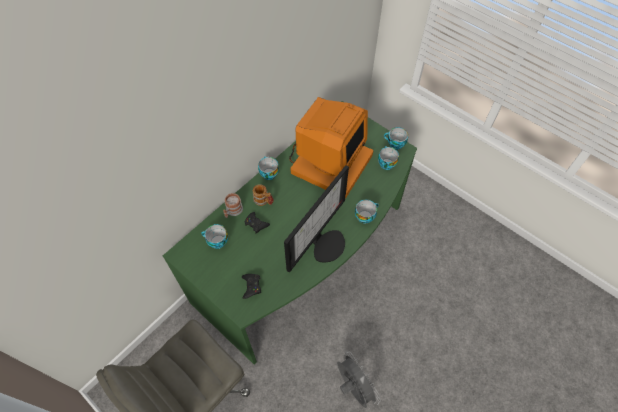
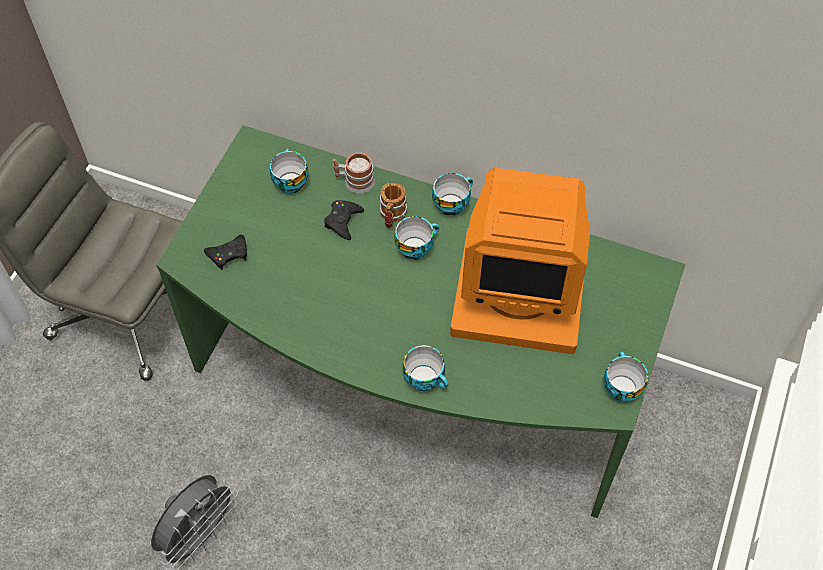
camera: 70 degrees right, 0 degrees up
monitor [284,165,349,272] -> none
cup [378,146,399,170] -> cup moved to [394,216,439,260]

